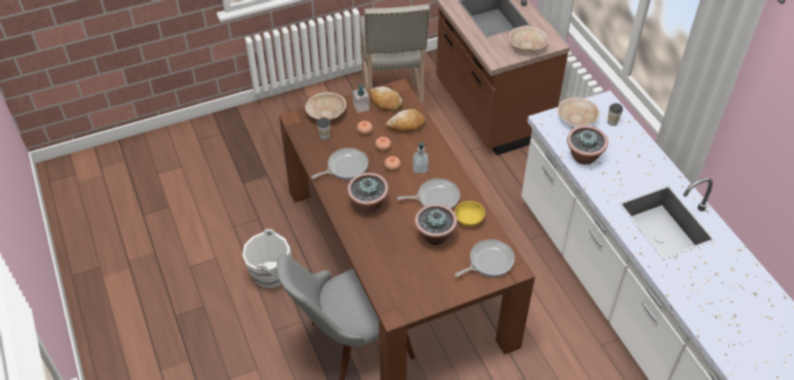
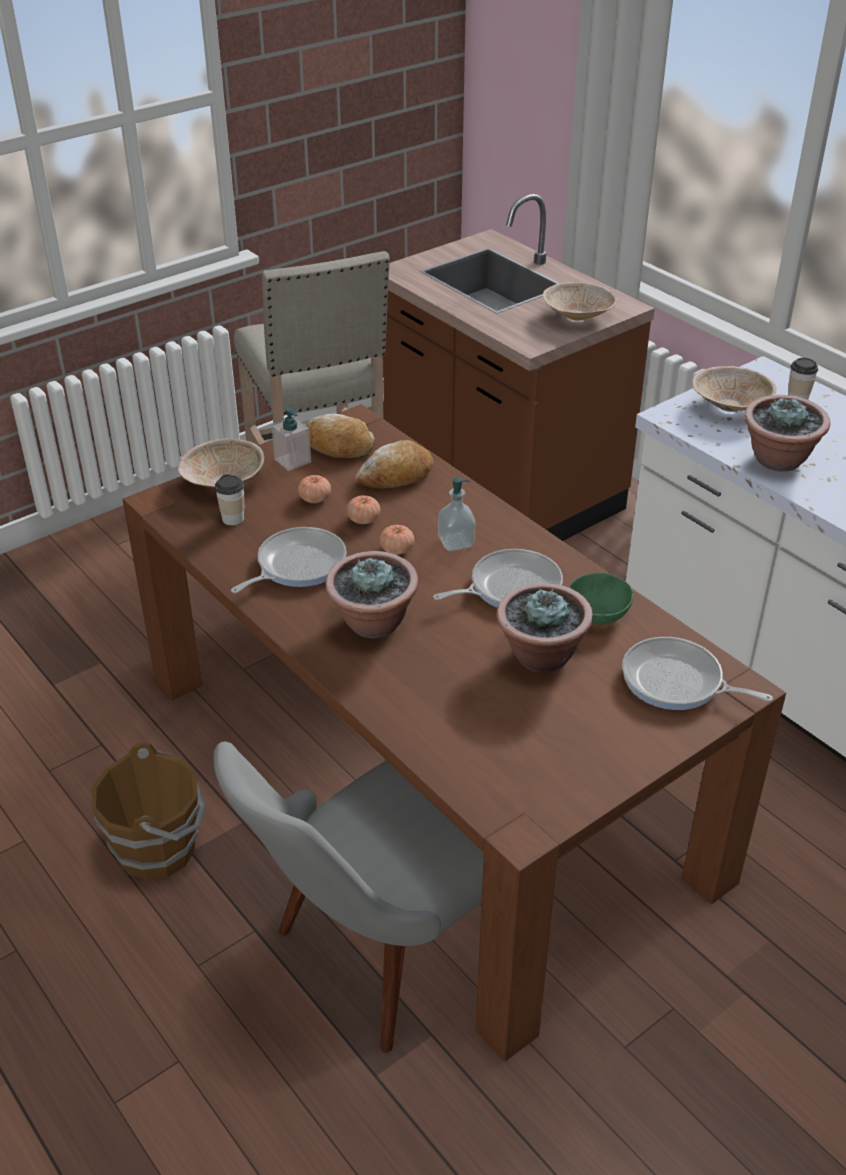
camera: 15 degrees left, 10 degrees down
white bucket [243,229,292,288] -> brown bucket [91,743,206,878]
yellow bowl [455,201,485,227] -> green bowl [568,573,633,625]
frying pan [455,239,515,277] -> frying pan turned 105 degrees counterclockwise [622,637,773,710]

